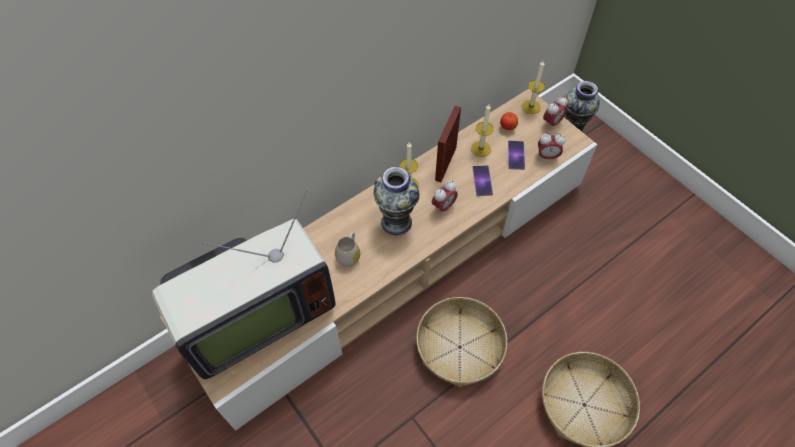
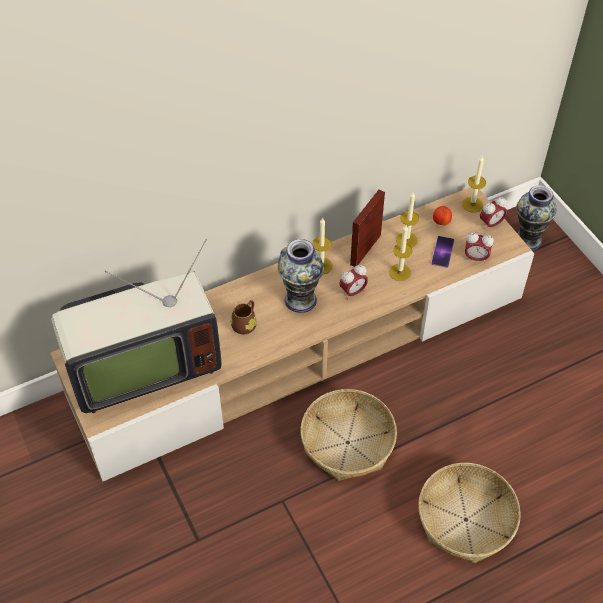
camera: 10 degrees right, 5 degrees down
white mug [335,232,360,267] -> brown mug [231,300,257,335]
phone [472,165,493,196] -> candle [389,225,413,281]

